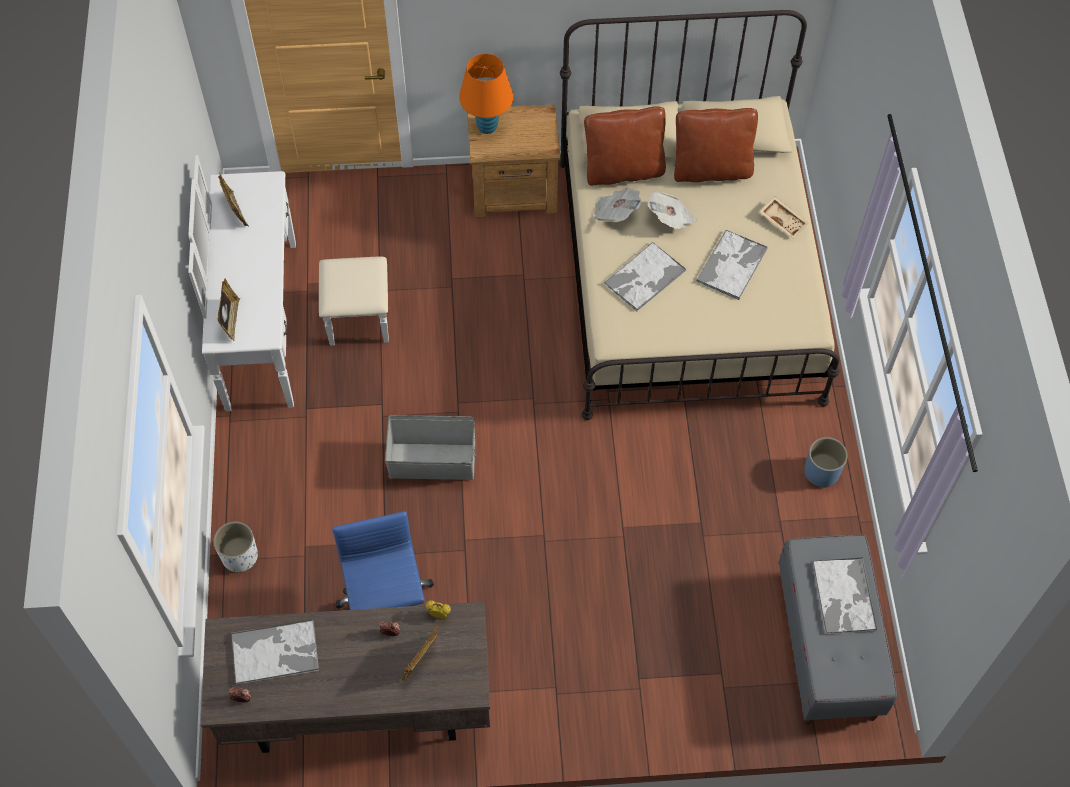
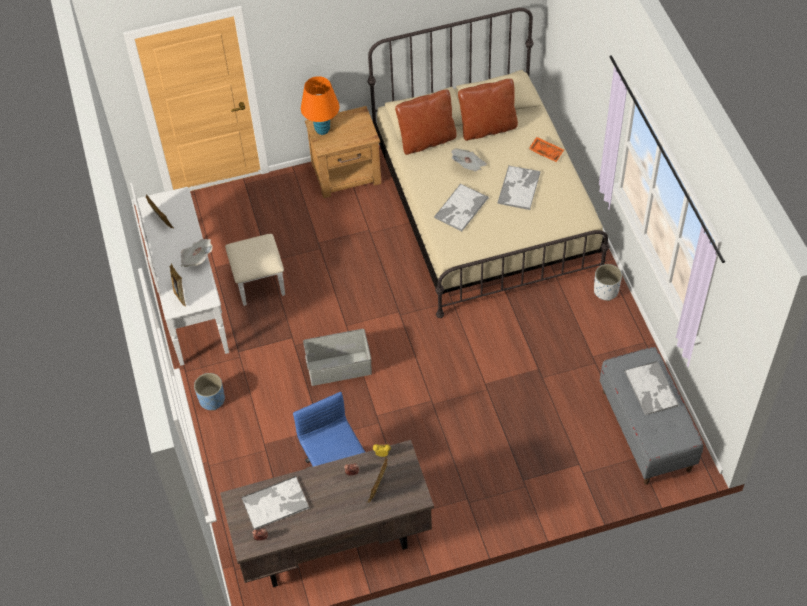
camera: 10 degrees left, 5 degrees down
white planter [213,522,258,573] -> white planter moved to [594,264,622,301]
newspaper [593,188,641,222] -> newspaper moved to [181,239,213,267]
beige tray [759,197,809,238] -> orange tray [529,137,564,162]
blue planter [804,437,848,488] -> blue planter moved to [194,373,225,411]

